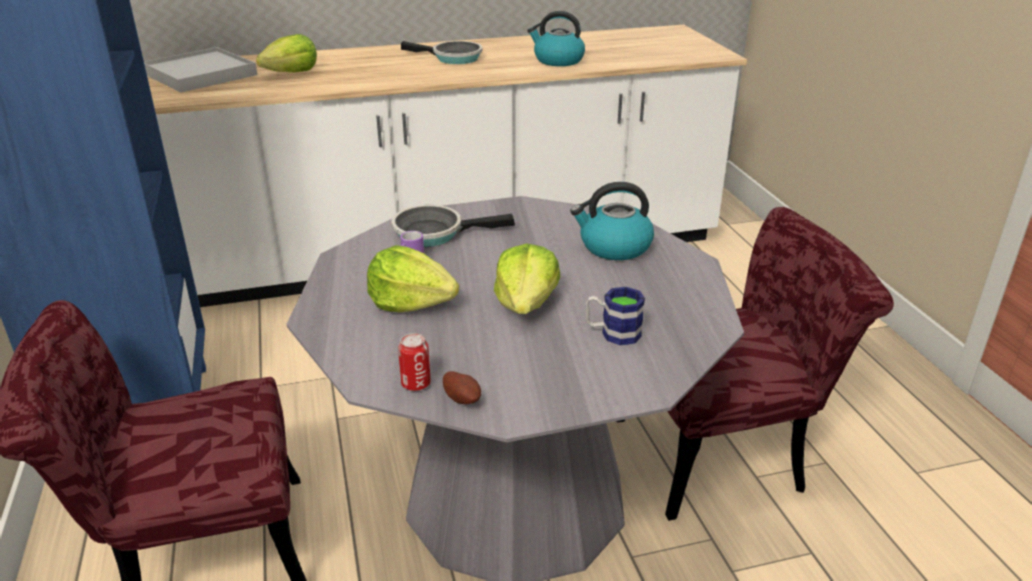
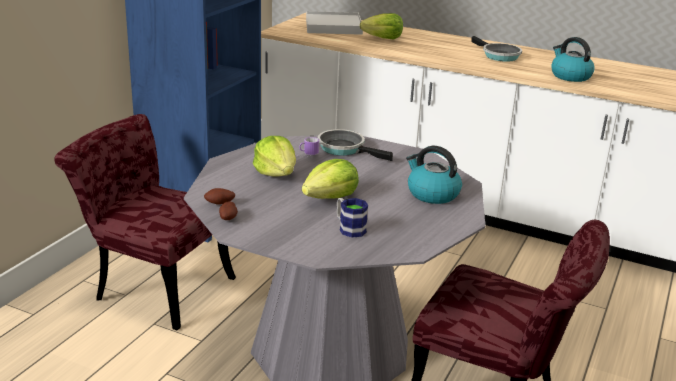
camera: 40 degrees right, 5 degrees down
can [398,333,431,391] -> potato [204,188,235,205]

